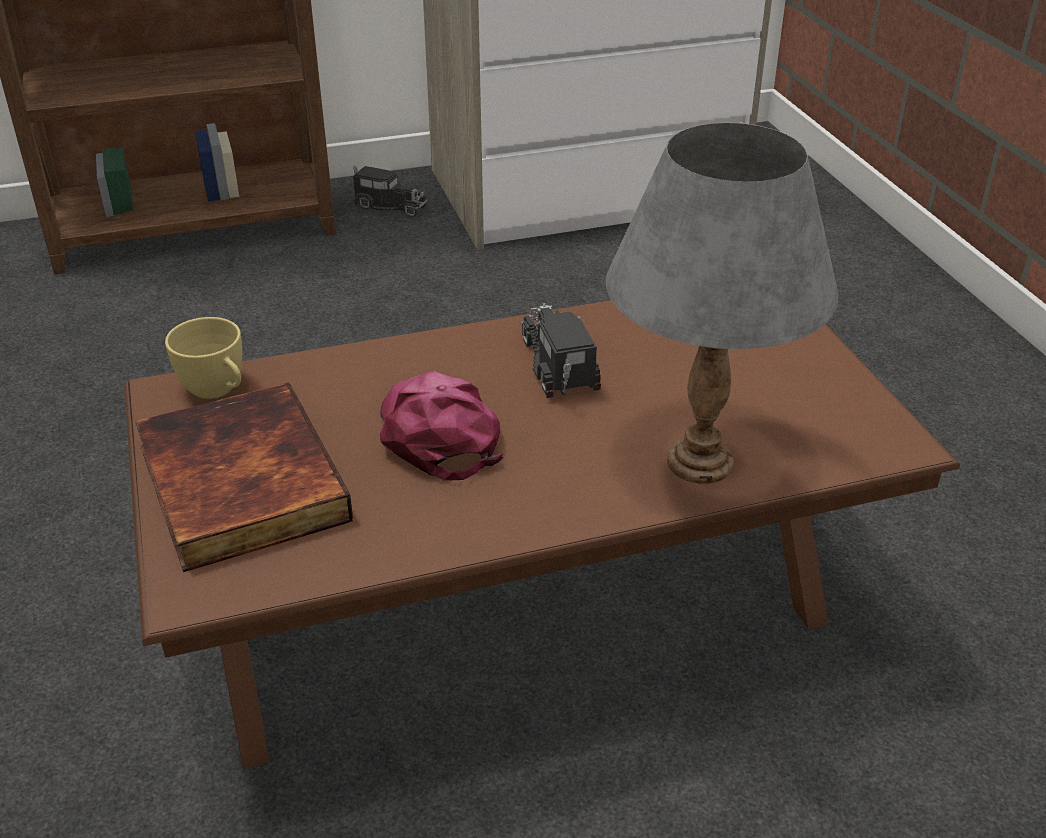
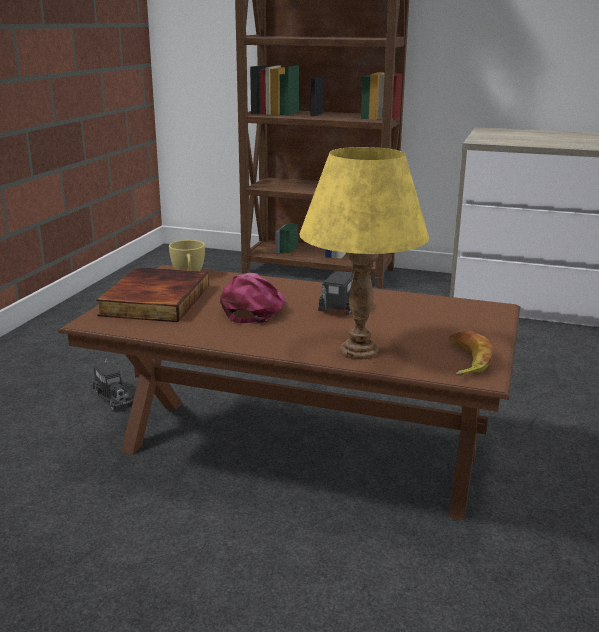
camera: 35 degrees right, 15 degrees down
toy truck [353,165,427,217] -> toy truck moved to [93,358,133,412]
grey table lamp [606,123,839,484] -> yellow table lamp [299,147,429,359]
none -> banana [449,331,493,376]

